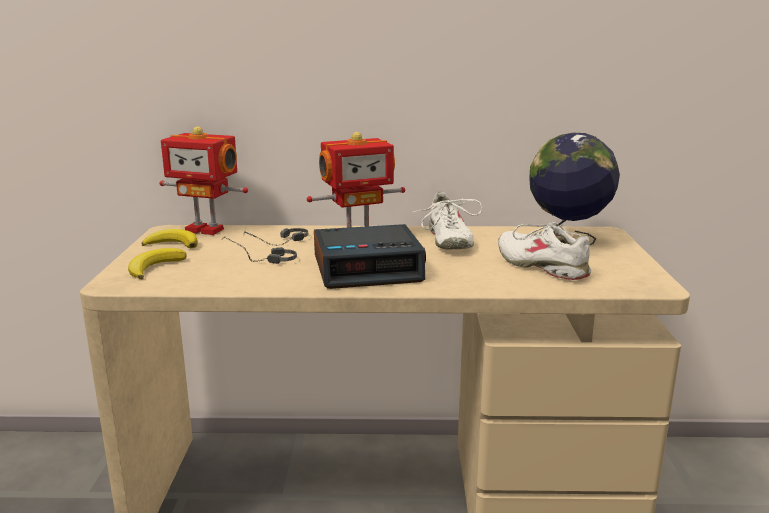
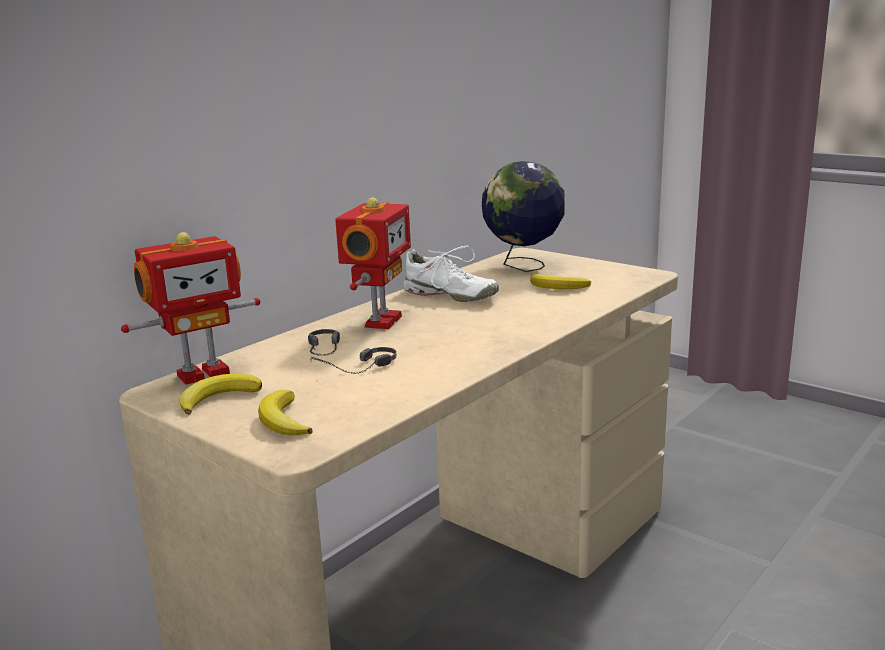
camera: 50 degrees left, 0 degrees up
alarm clock [314,224,426,289] -> none
white shoe [498,222,591,280] -> banana [530,274,591,289]

